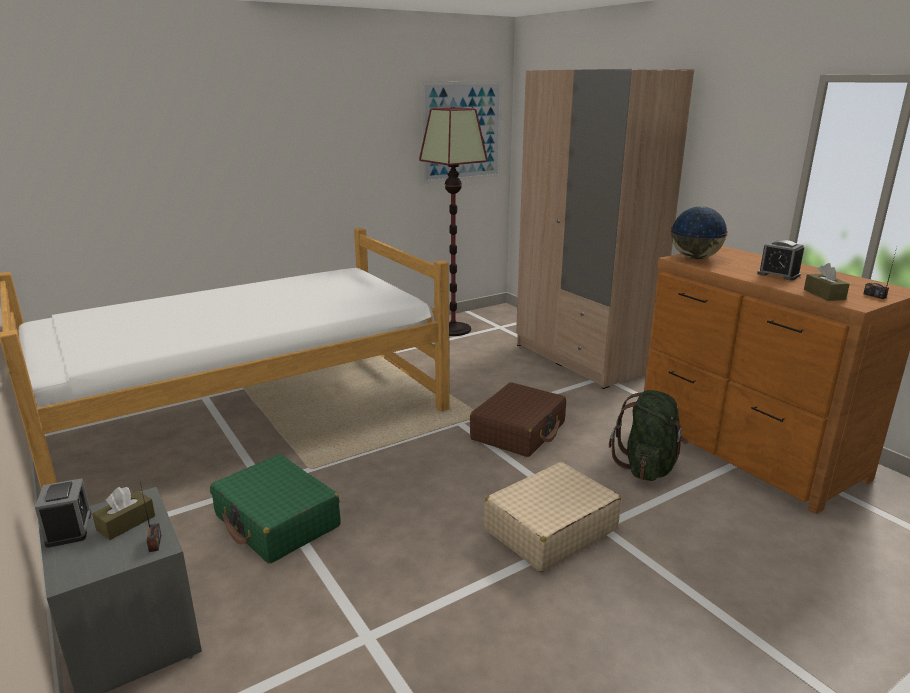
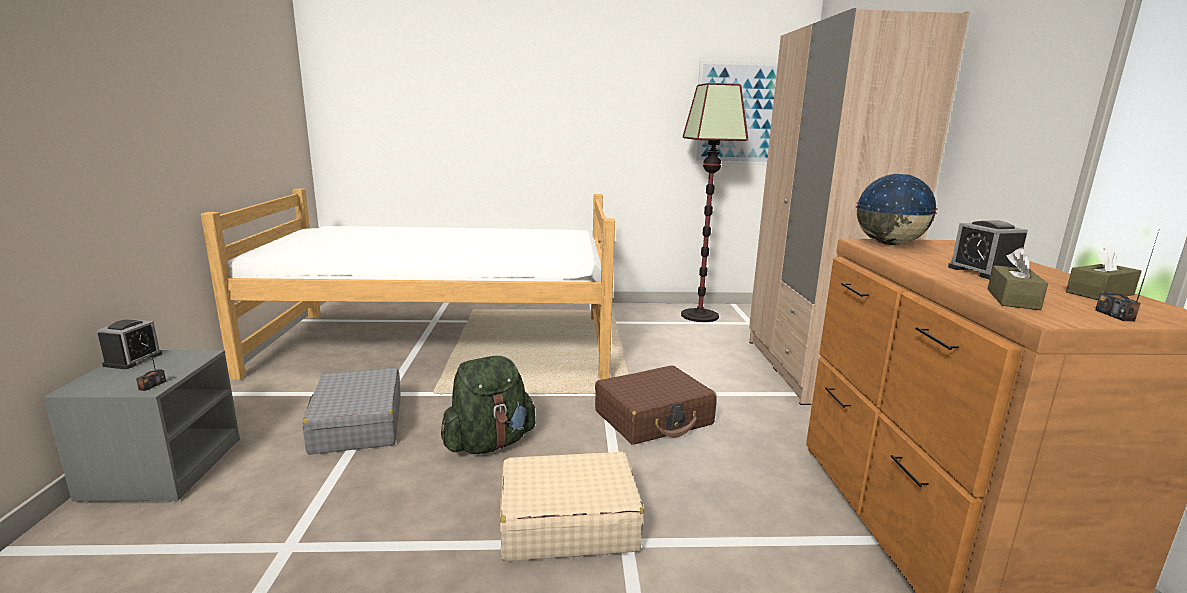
camera: 30 degrees right, 5 degrees down
brown tissue box [92,487,155,540] -> brown tissue box moved to [1066,244,1142,300]
green suitcase [210,454,340,564] -> grey suitcase [303,368,401,455]
green backpack [609,390,689,481] -> green backpack moved to [441,356,535,454]

